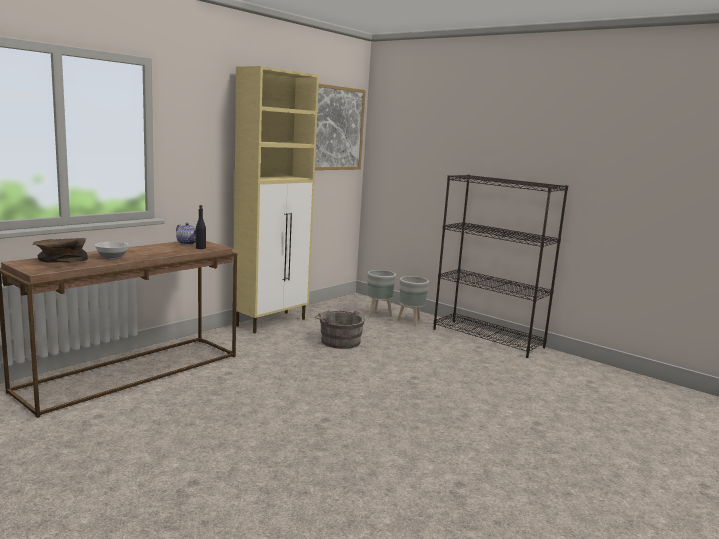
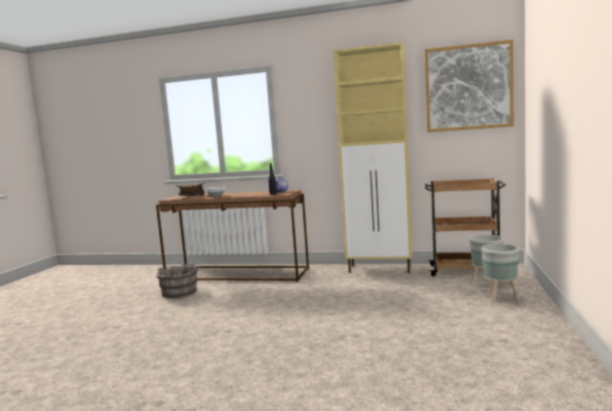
camera: 65 degrees right, 5 degrees down
grey bucket [315,310,365,349] -> grey bucket moved to [157,265,200,298]
black bookcase [433,175,568,358] -> none
none -> brown cart [425,178,506,277]

